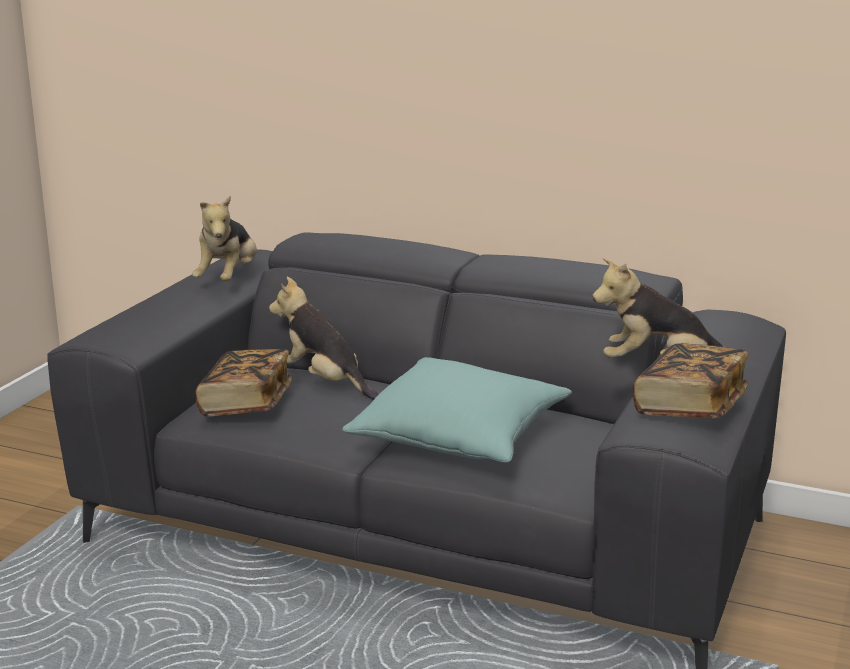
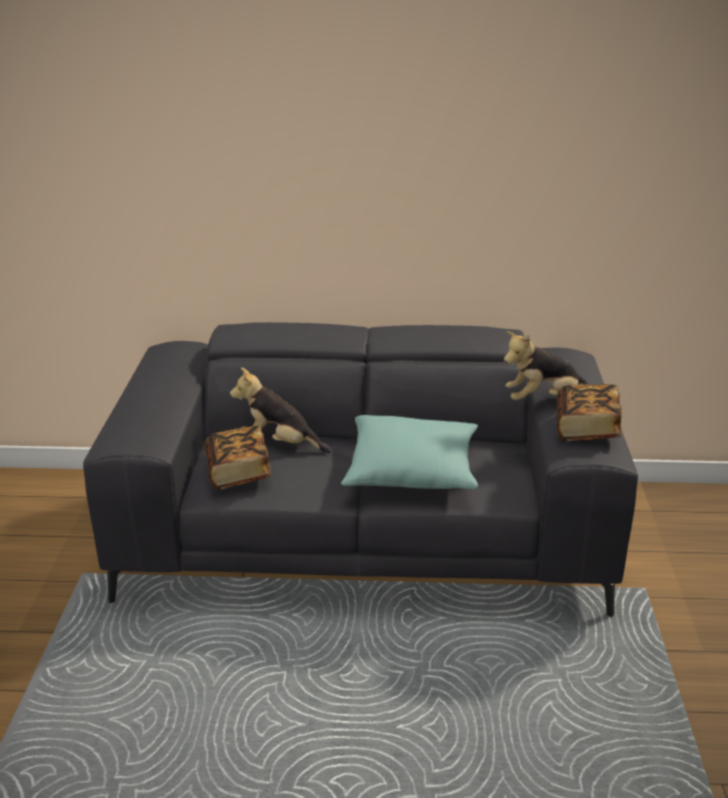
camera: 20 degrees left, 5 degrees up
plush toy [192,196,257,281] -> none

